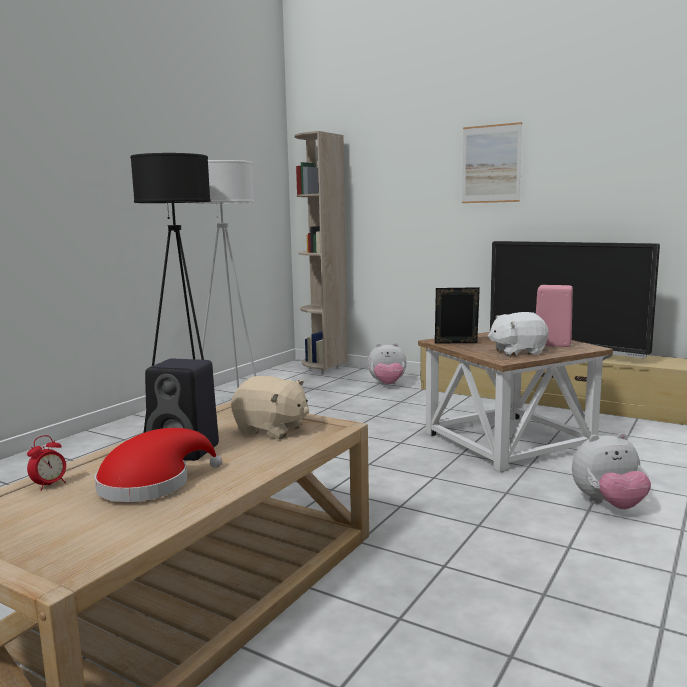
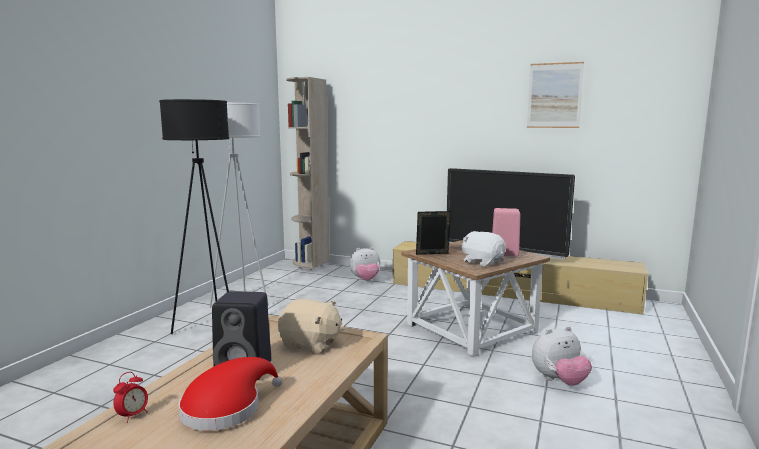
camera: 10 degrees left, 0 degrees up
picture [462,122,522,203] -> picture moved to [527,62,584,128]
white plush toy [488,312,548,356] -> white plush toy turned 60 degrees clockwise [462,231,505,266]

